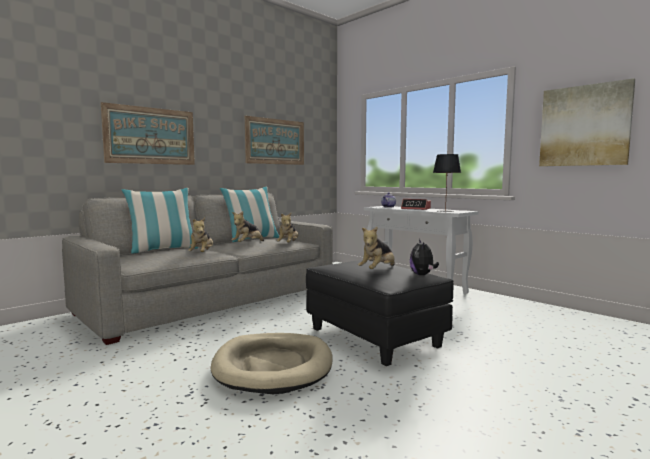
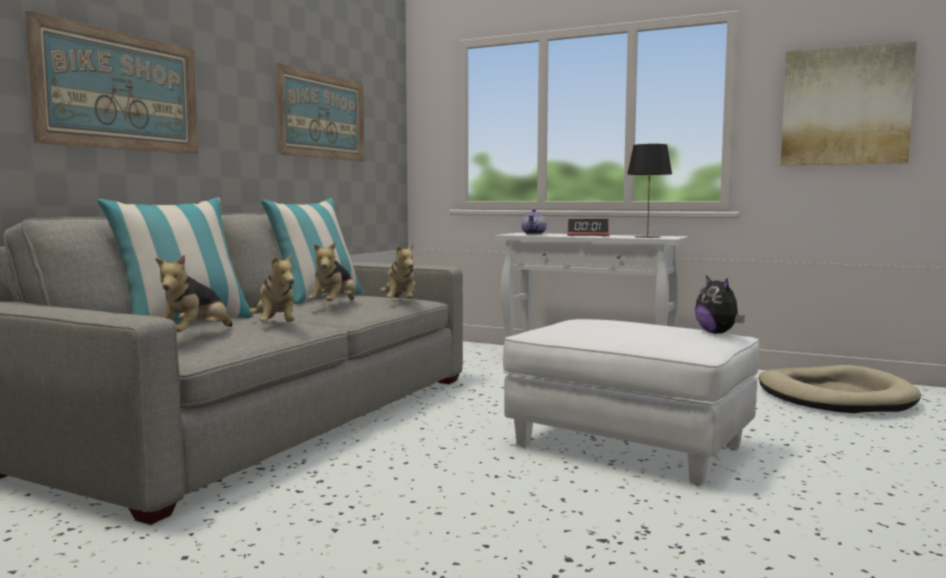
camera: 20 degrees left, 0 degrees up
beige dog bed [211,333,333,394] -> beige dog bed moved to [759,365,921,413]
black ottoman [306,260,454,366] -> white ottoman [503,319,759,486]
plush toy [358,227,395,269] -> plush toy moved to [155,255,233,332]

